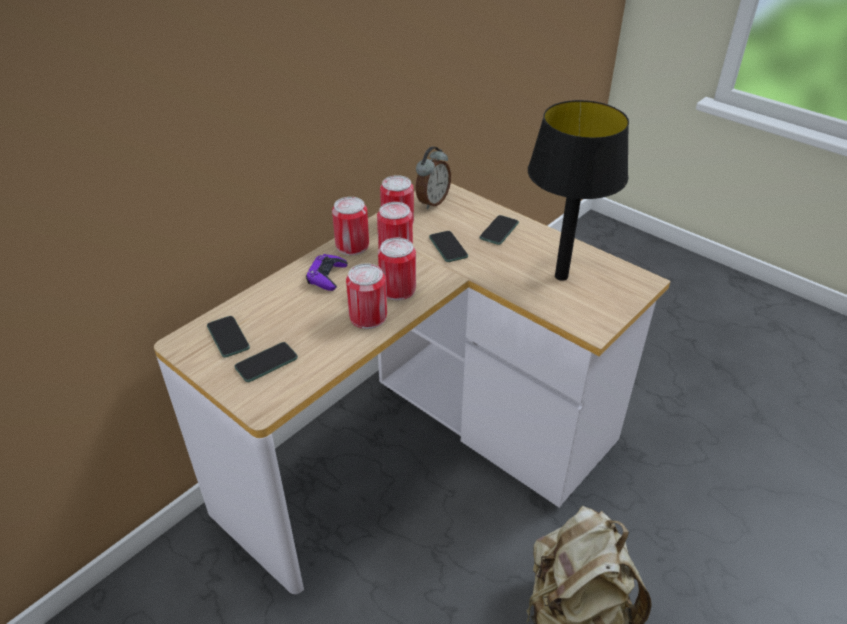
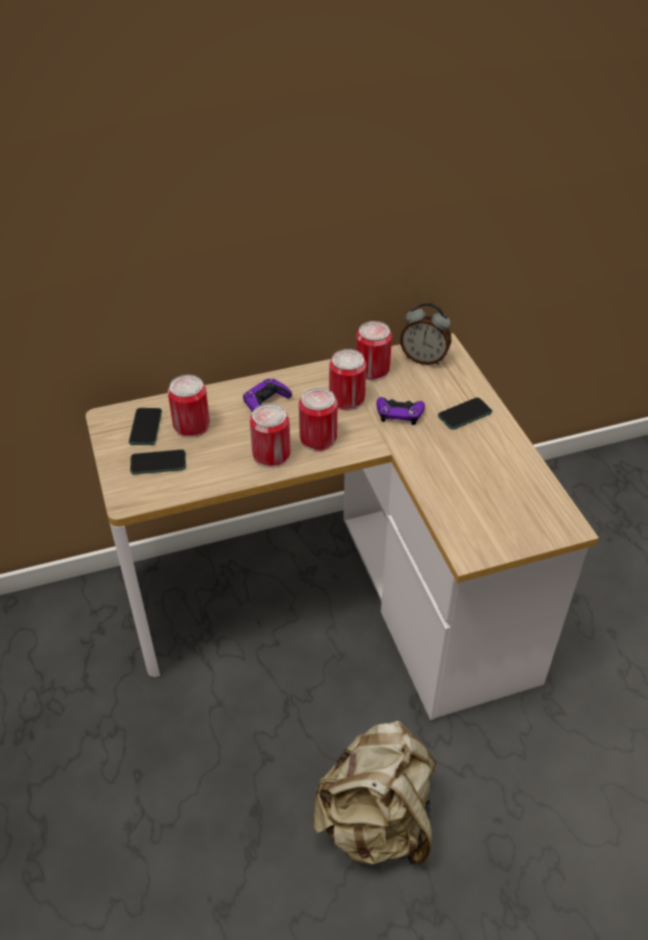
camera: 30 degrees right, 5 degrees up
can [332,197,369,255] -> can moved to [168,375,210,438]
alarm clock [416,146,451,209] -> alarm clock turned 45 degrees clockwise [400,303,451,365]
phone [429,231,468,262] -> purple game controller [376,397,425,425]
black table lamp [528,100,629,281] -> none

